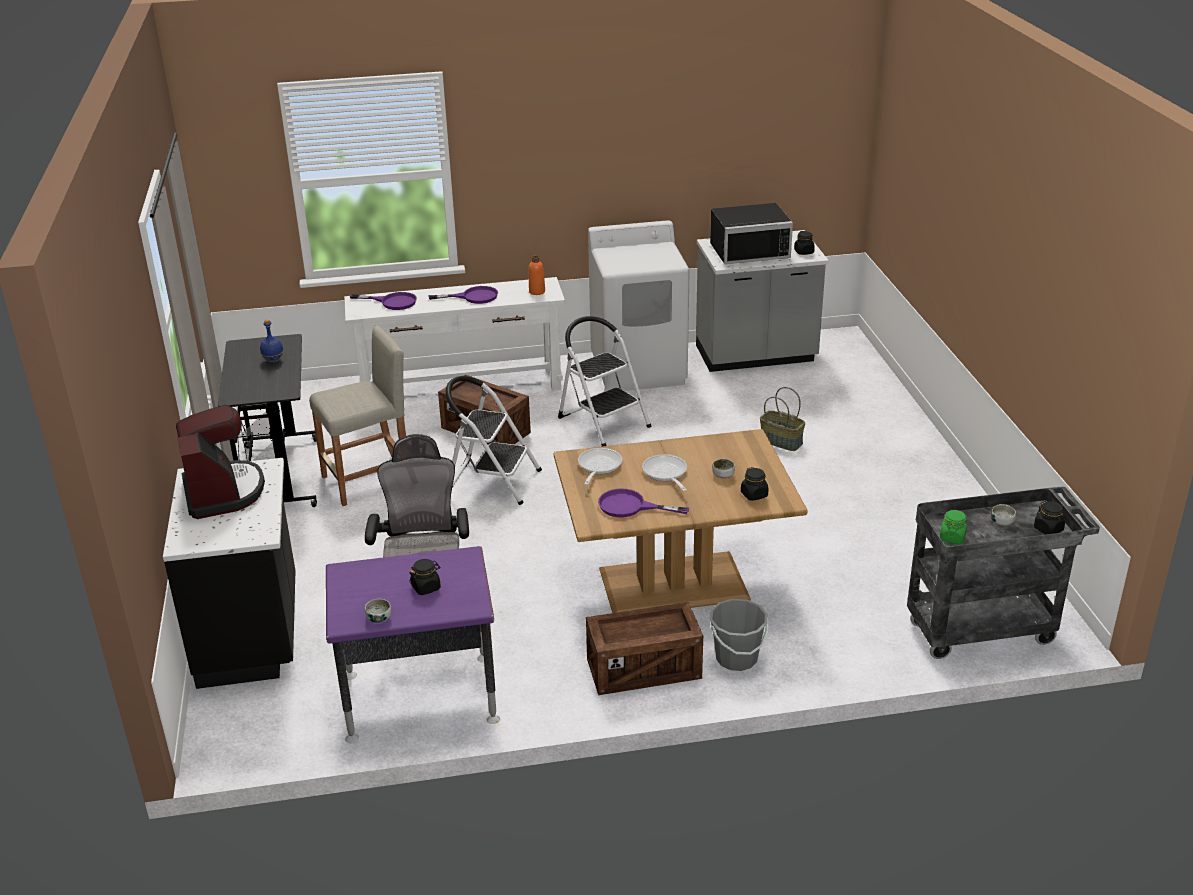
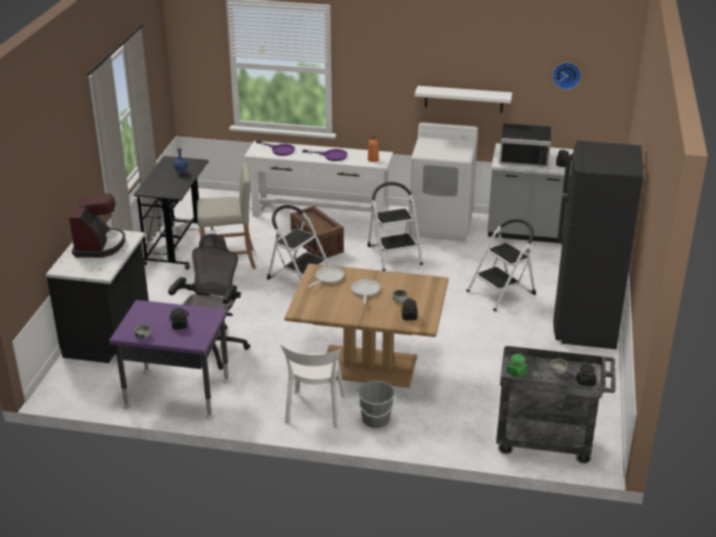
camera: 20 degrees right, 0 degrees up
crate [586,602,703,695] -> white chair [280,344,345,429]
purple frying pan [598,488,689,517] -> none
basket [760,387,805,451] -> step ladder [466,219,536,311]
none -> white shelf [415,86,512,113]
none -> wall clock [552,62,581,90]
none -> black fridge [553,140,644,350]

